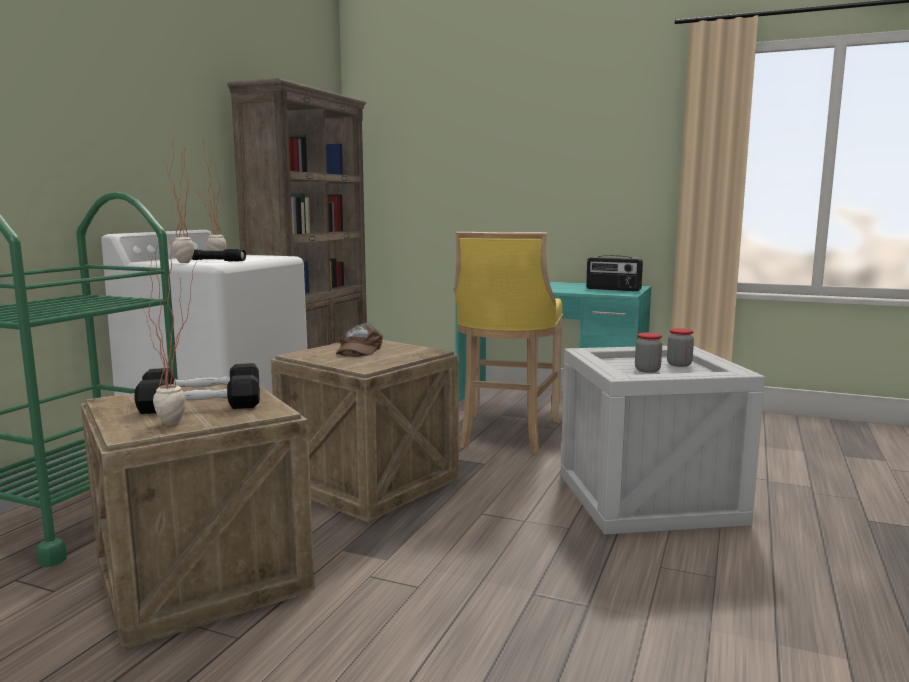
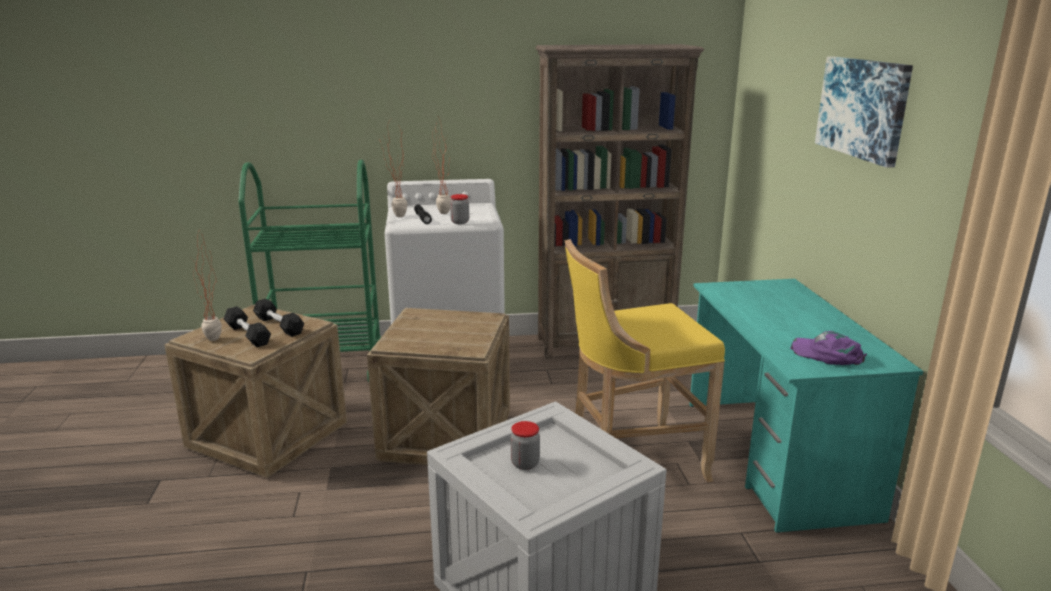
camera: 60 degrees right, 10 degrees up
brown cap [336,323,383,357] -> none
radio [586,255,643,291] -> purple cap [790,331,867,365]
jar [667,328,694,367] -> jar moved to [450,194,469,224]
none -> picture [815,56,913,168]

